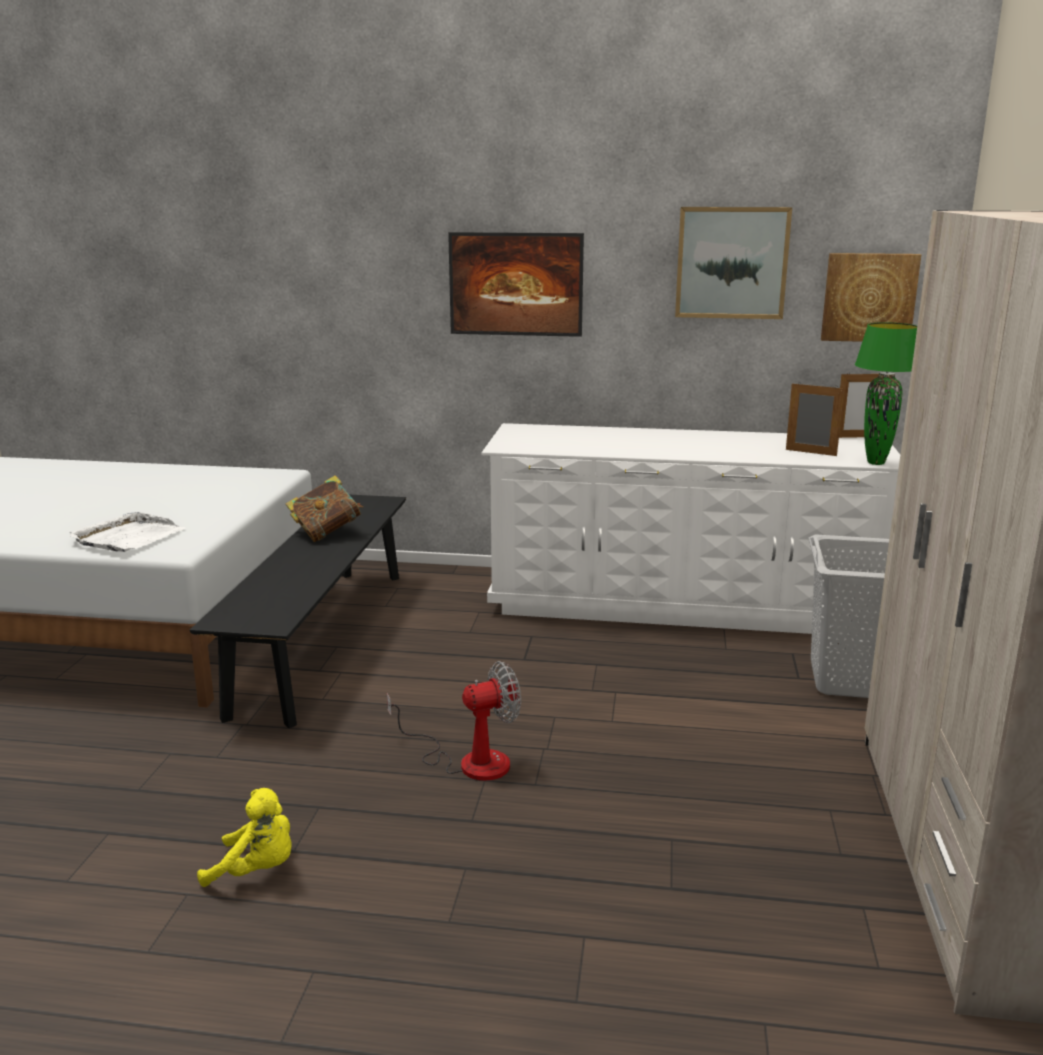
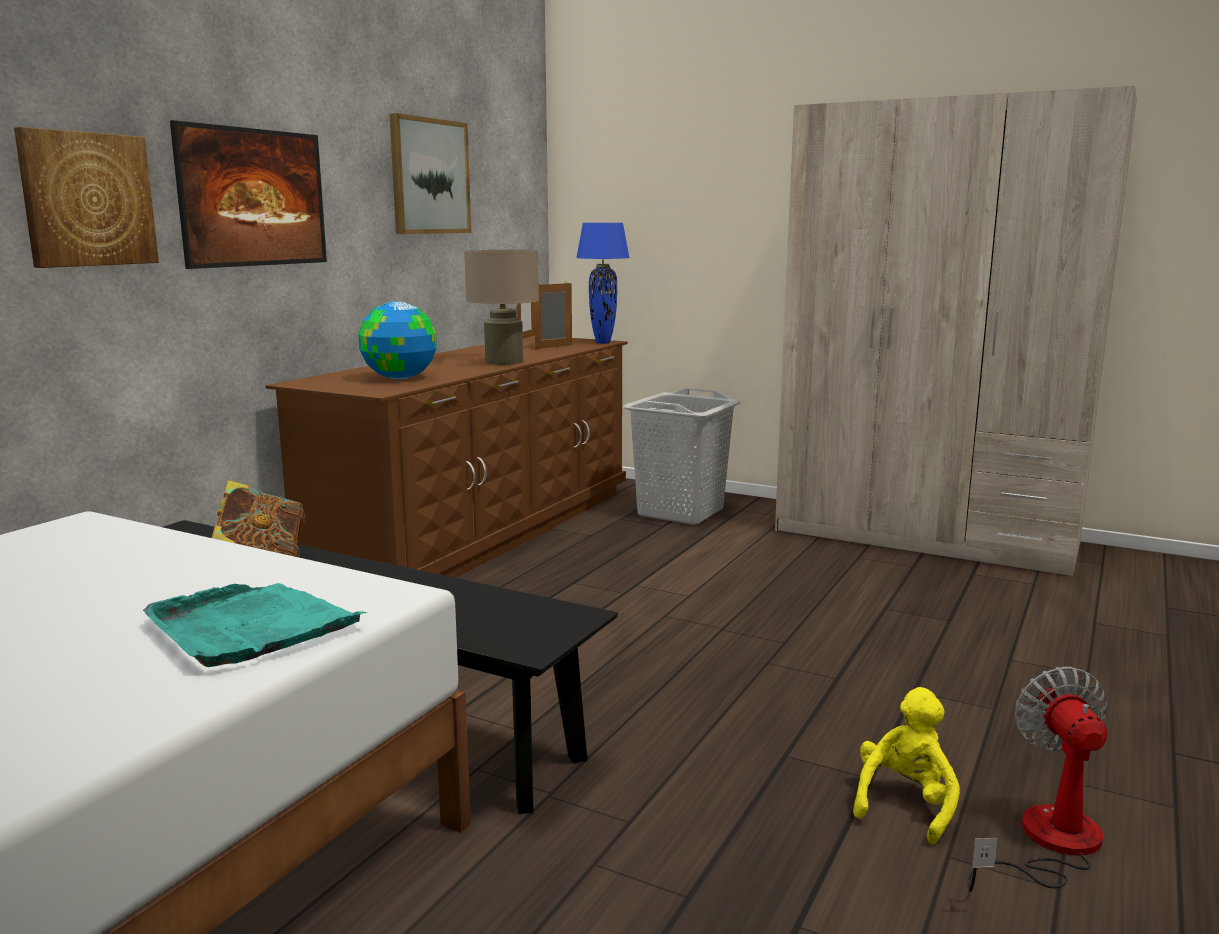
camera: 70 degrees left, 5 degrees down
white tray [69,512,185,552] -> turquoise tray [143,583,367,667]
fan [387,661,521,781] -> fan moved to [967,667,1108,892]
white dresser [481,423,900,634] -> brown dresser [265,336,628,578]
picture [821,253,921,342] -> picture moved to [14,127,159,268]
green table lamp [855,322,917,465] -> blue table lamp [576,223,630,344]
none -> globe [358,302,437,380]
none -> beige table lamp [464,250,539,365]

